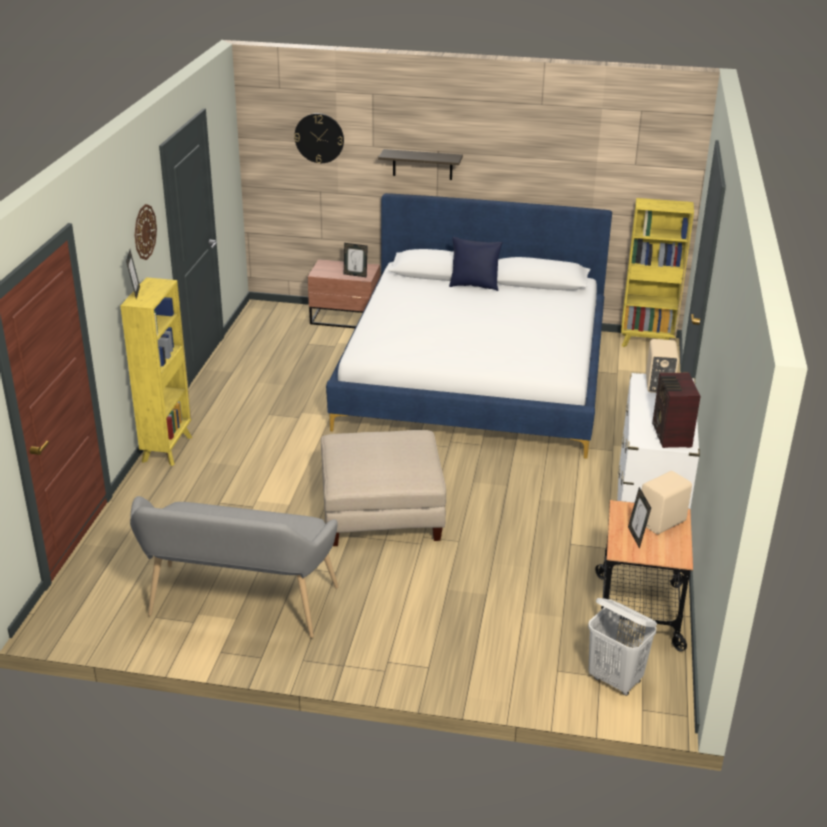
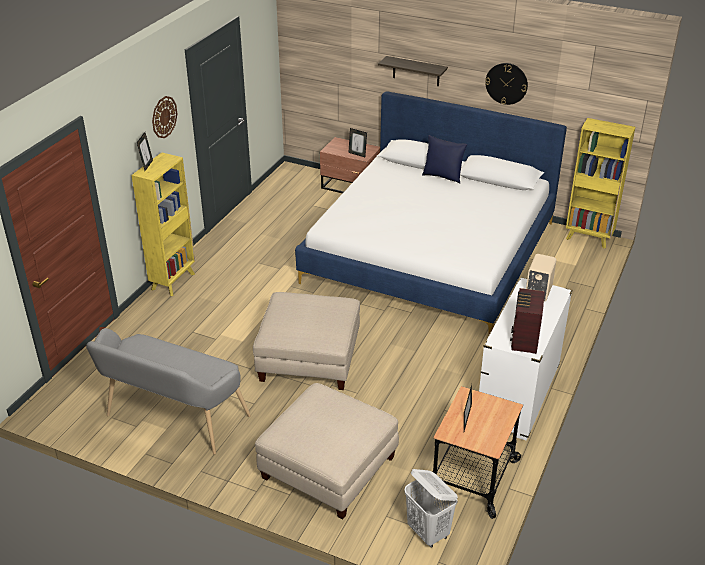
camera: 15 degrees right, 5 degrees up
wall clock [294,113,344,163] -> wall clock moved to [485,63,528,105]
beige speaker [642,471,692,534] -> none
none -> beige ottoman [255,383,399,520]

